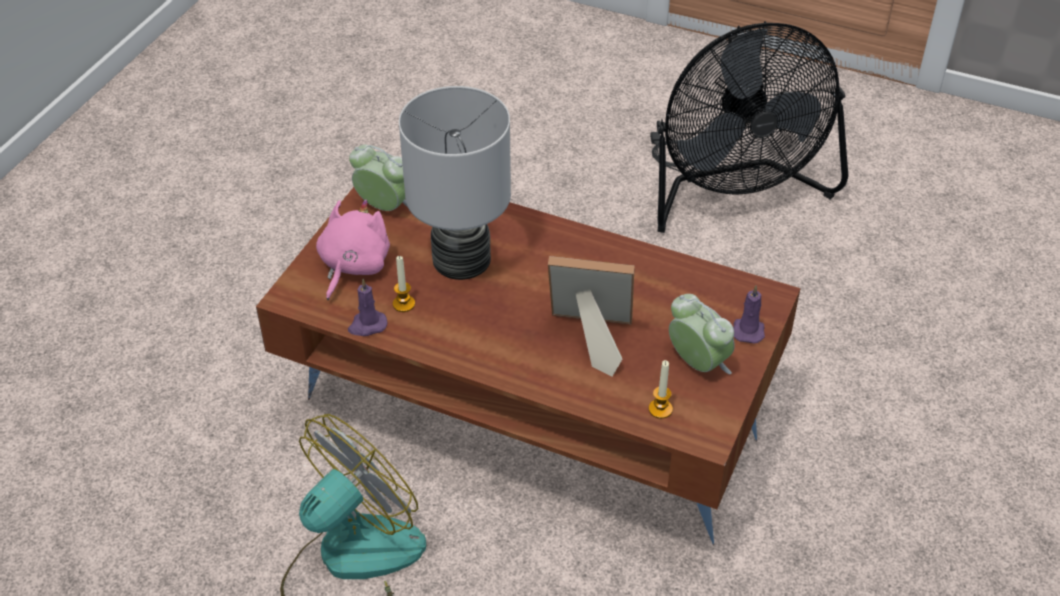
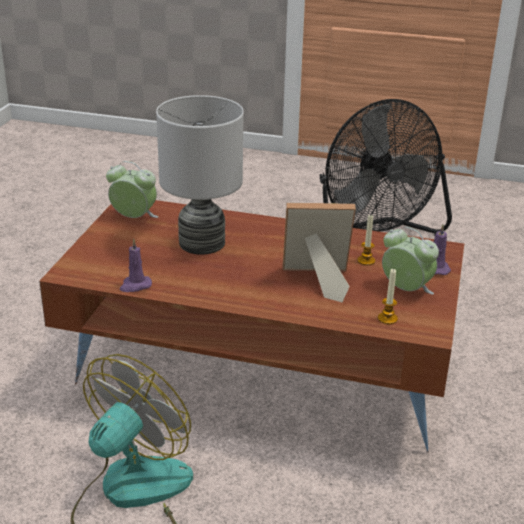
camera: 10 degrees left, 15 degrees down
pink plush toy [316,199,390,300] -> none
candle [393,256,415,312] -> candle moved to [357,215,375,265]

